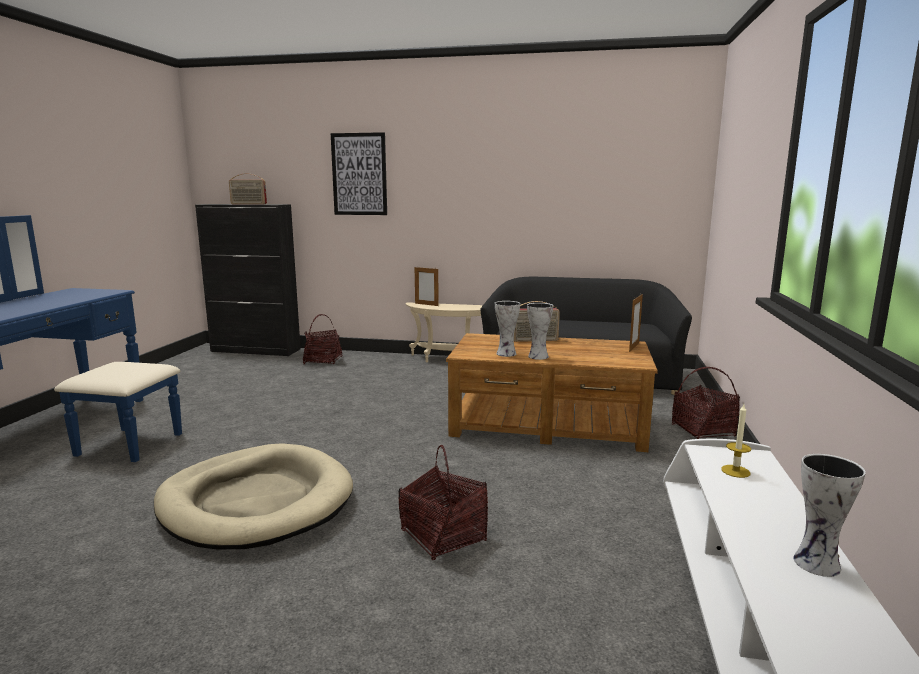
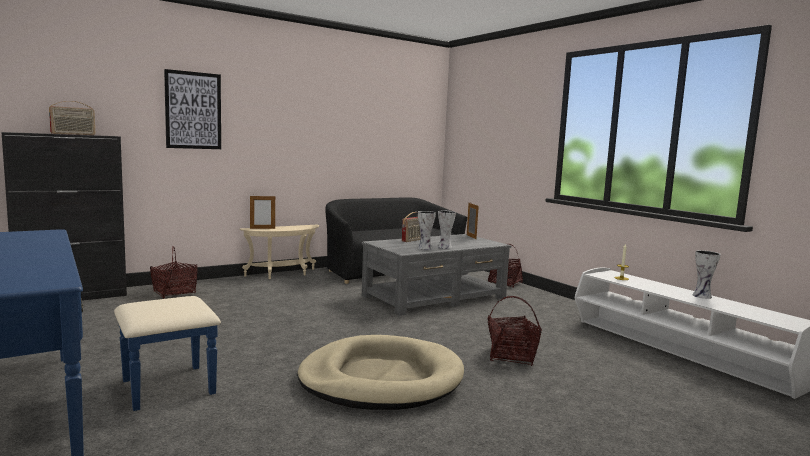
camera: 45 degrees left, 5 degrees down
brown coffee table [446,333,658,452] -> grey coffee table [362,234,511,316]

